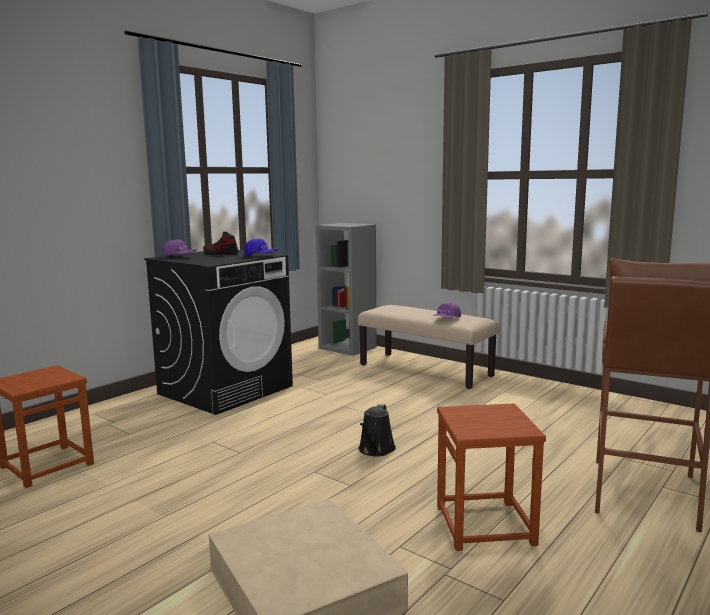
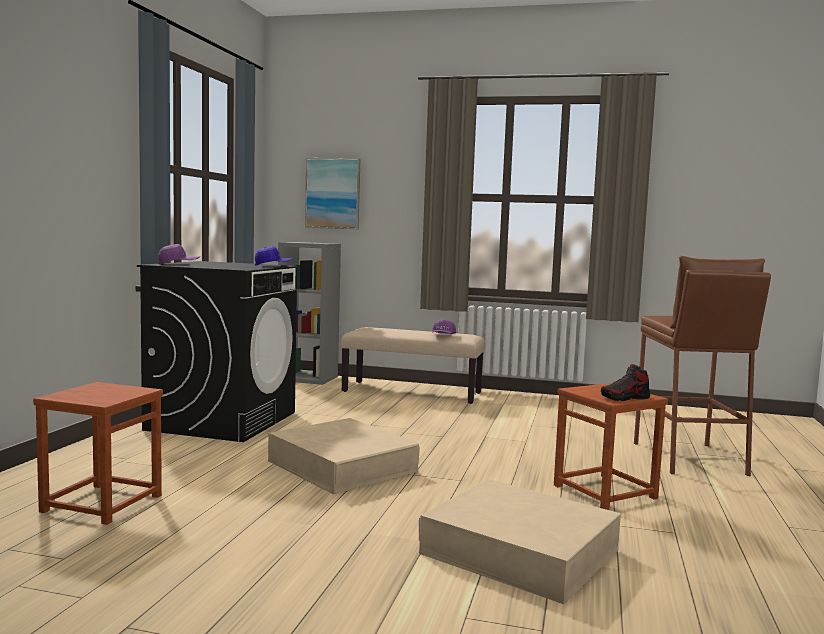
camera: 25 degrees left, 5 degrees down
shoe [203,232,239,255] -> shoe moved to [601,364,650,401]
black watering can [358,404,396,457] -> none
none -> beige storage box [268,418,420,494]
none -> picture [305,158,360,229]

